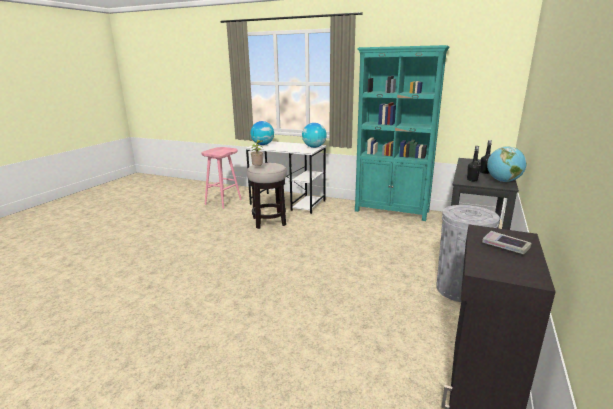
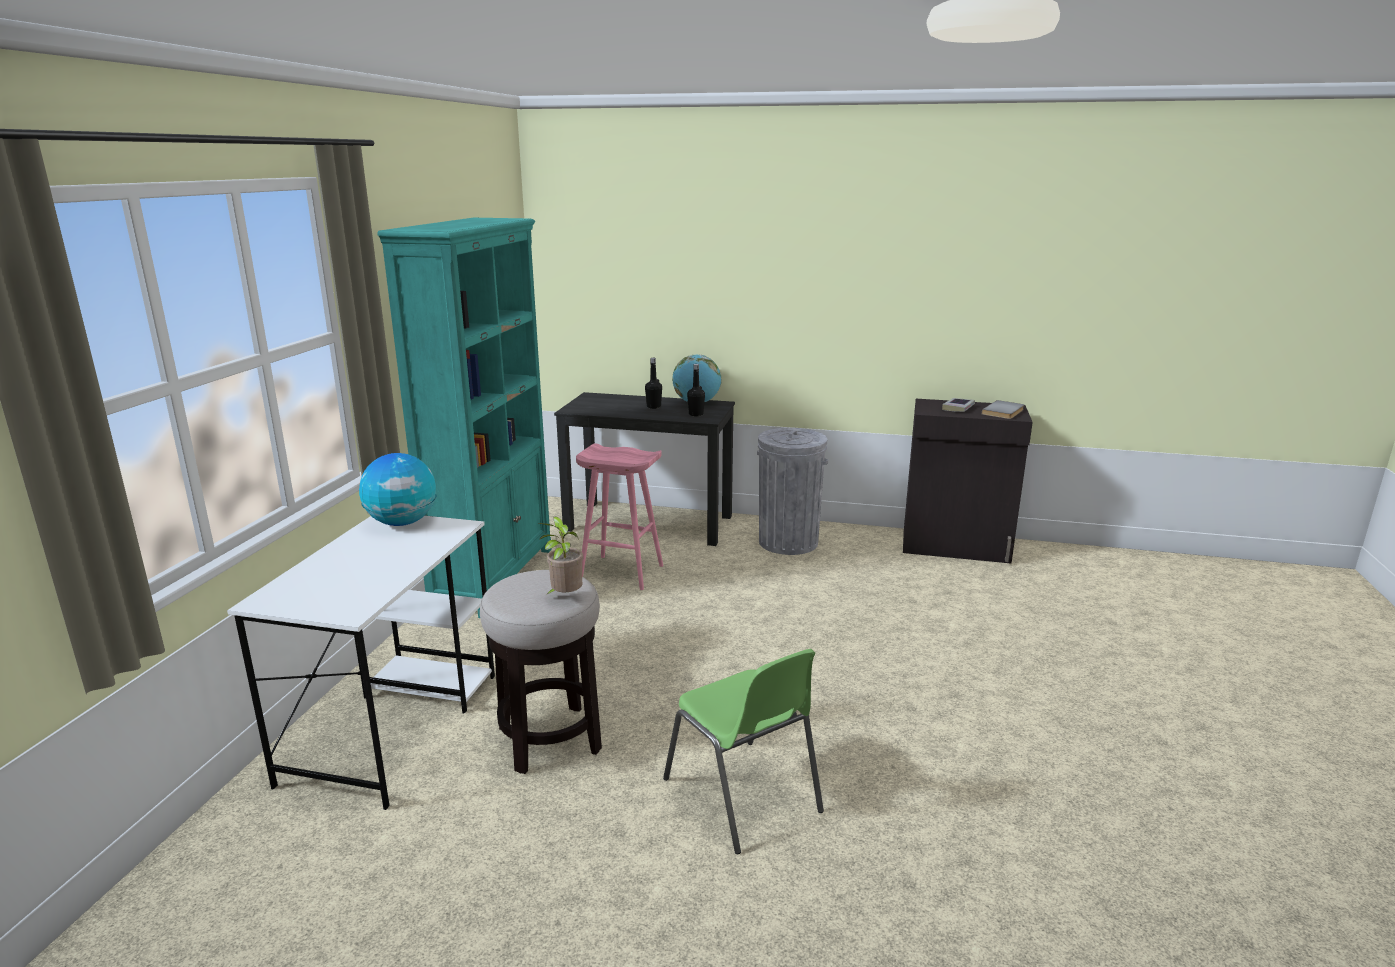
camera: 100 degrees left, 0 degrees up
pink stool [201,147,242,209] -> pink stool moved to [576,443,663,590]
globe [250,121,274,145] -> none
none -> green chair [663,649,824,854]
none -> grey book [982,400,1024,419]

